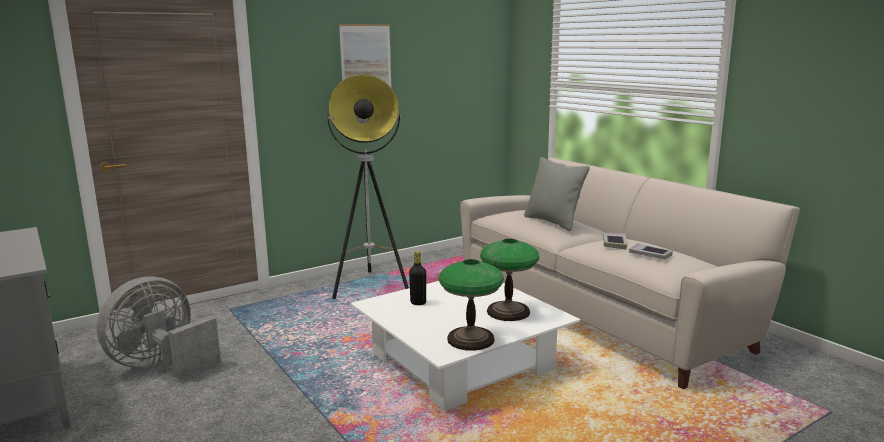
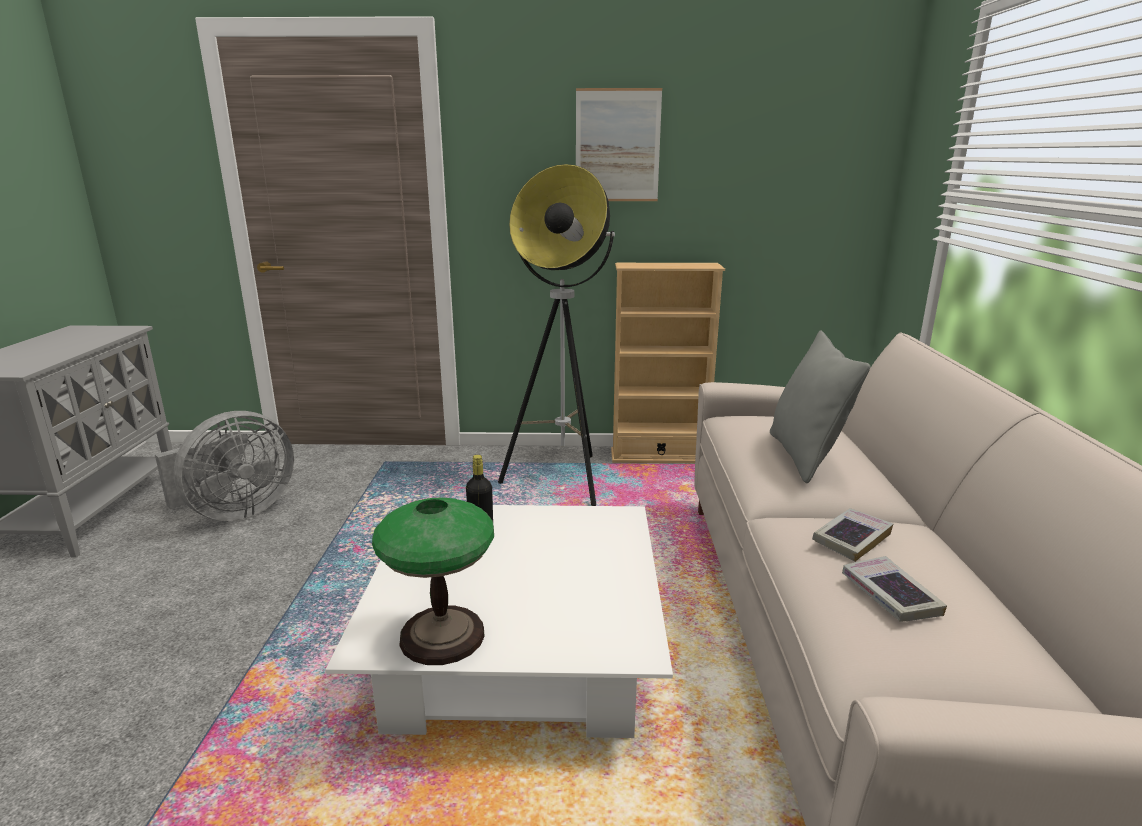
camera: 35 degrees right, 5 degrees up
grey fan [97,276,221,380] -> grey fan turned 150 degrees clockwise [155,411,294,521]
table lamp [480,239,539,321] -> none
none -> beige bookcase [611,263,725,463]

